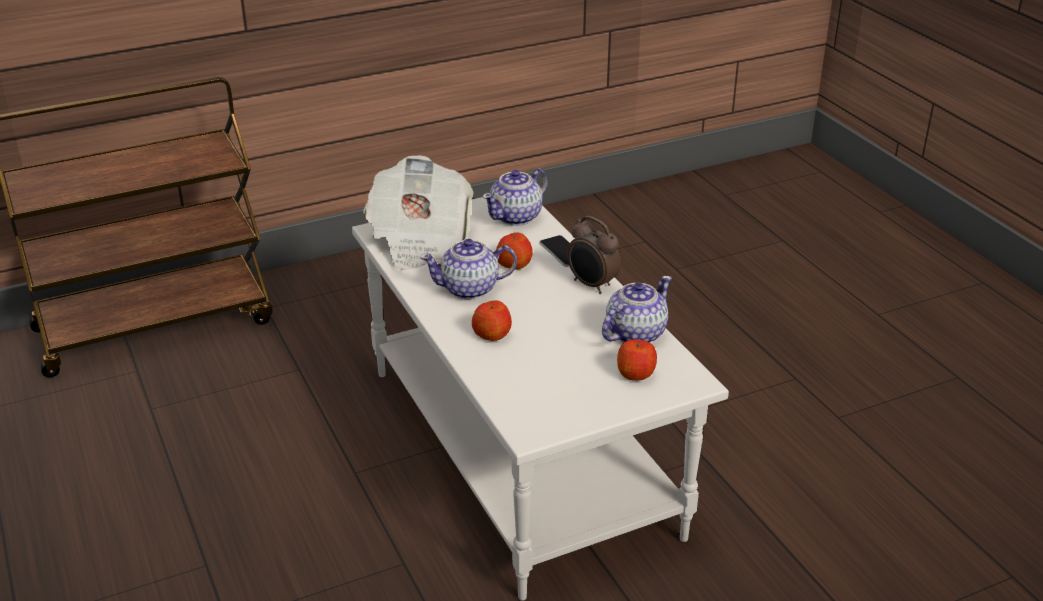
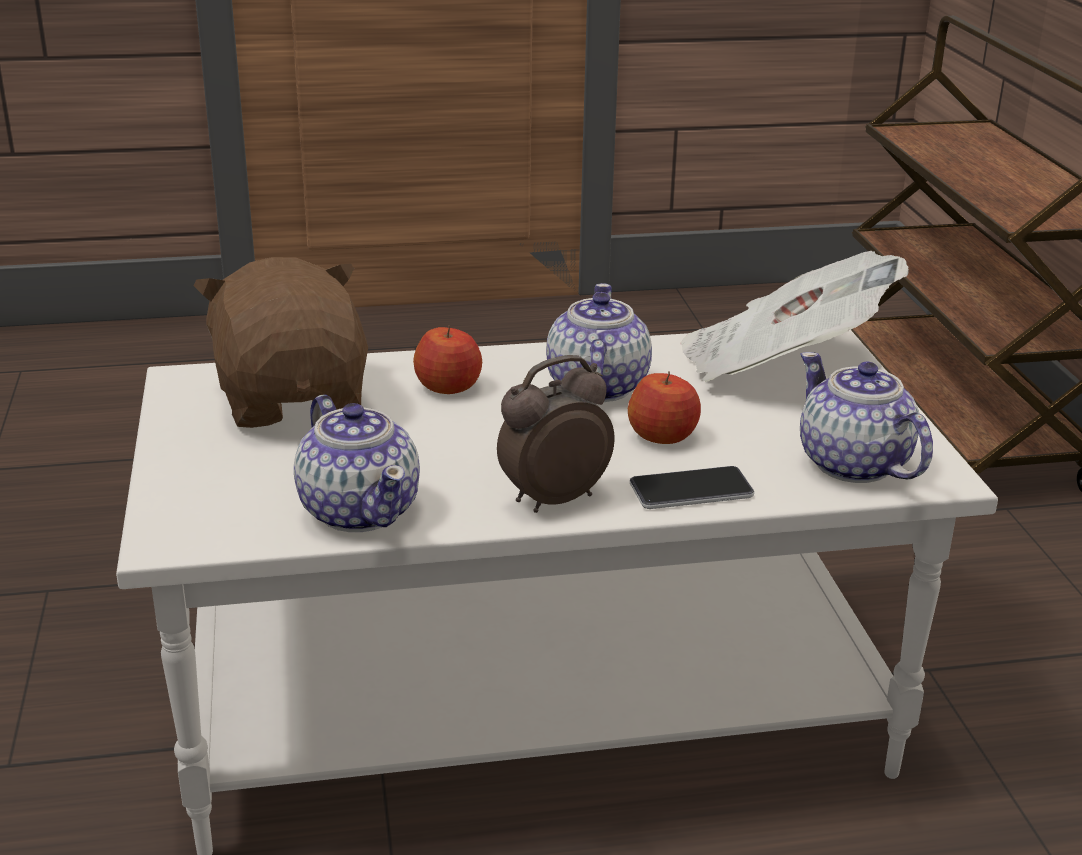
camera: 105 degrees right, 5 degrees down
apple [617,339,657,381] -> none
none -> brown plush toy [194,257,368,428]

